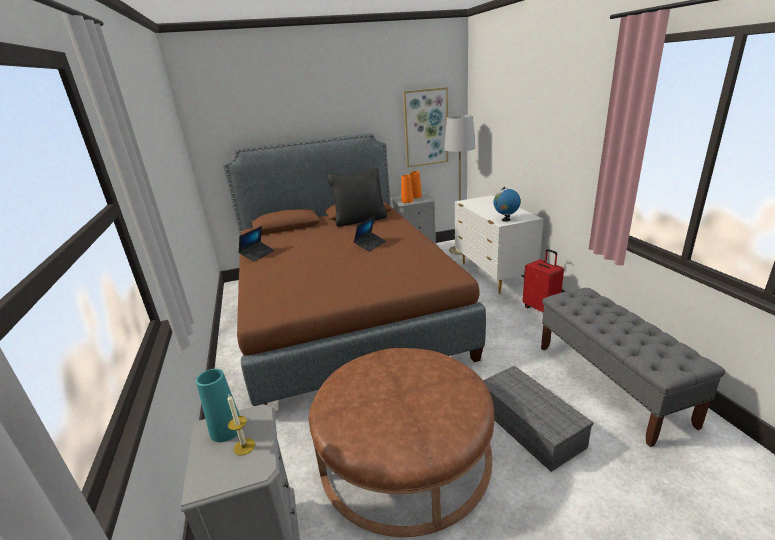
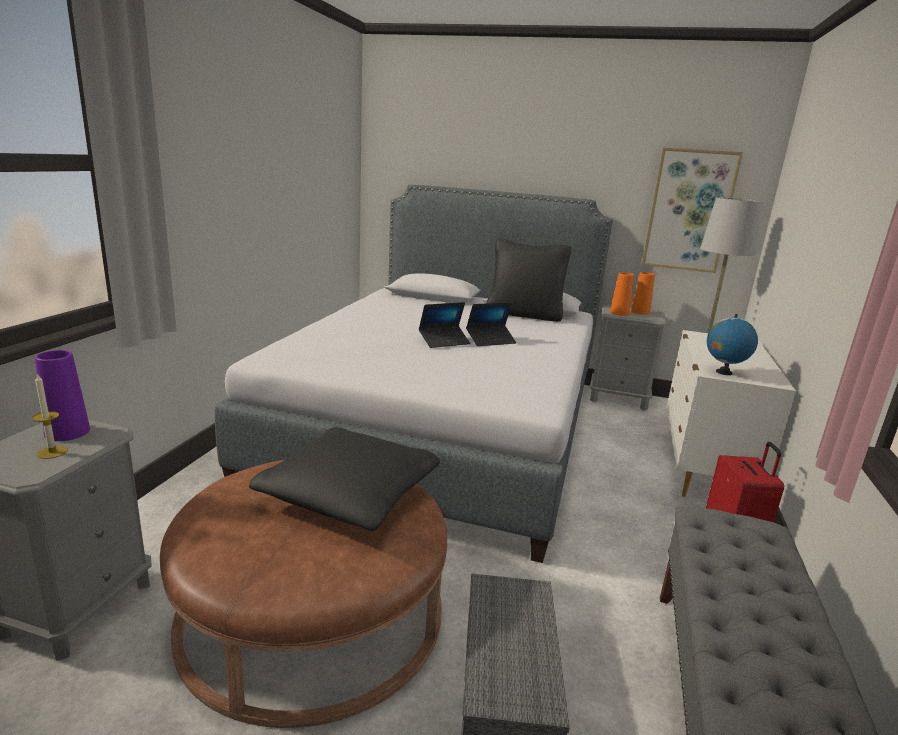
camera: 30 degrees right, 5 degrees down
turquoise vase [196,369,243,442] -> purple vase [35,350,90,441]
brown bed [223,133,486,406] -> grey bed [215,185,613,563]
laptop [239,226,275,262] -> laptop moved to [419,302,470,348]
none -> black pillow [249,427,440,531]

